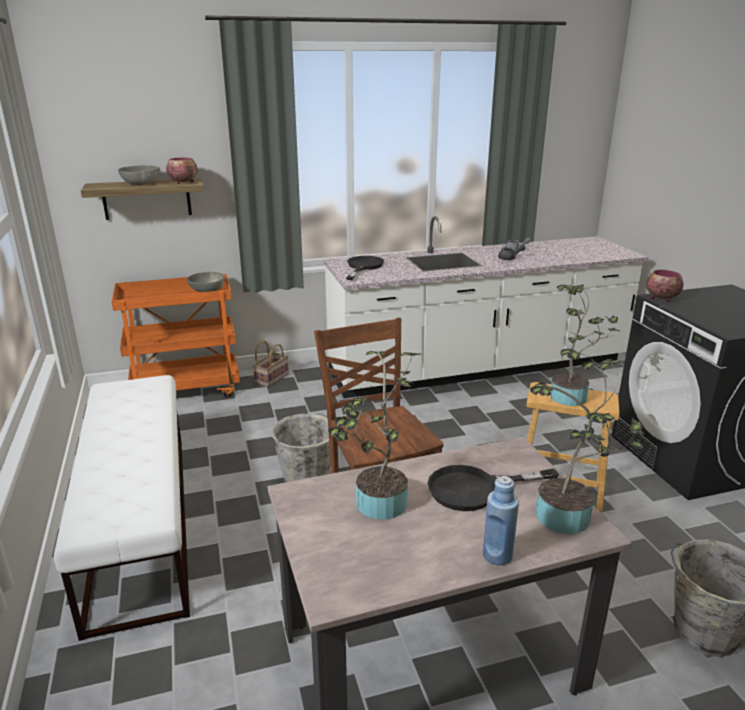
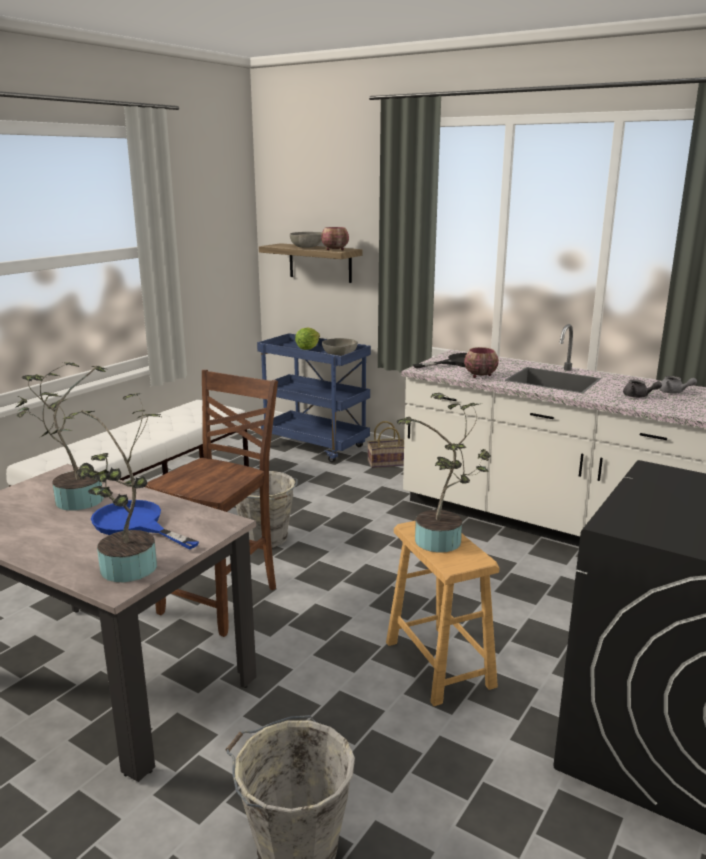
camera: 50 degrees right, 5 degrees down
orange cart [112,274,240,398] -> blue cart [257,333,371,463]
black frying pan [428,465,559,511] -> blue frying pan [91,500,199,550]
blue bottle [483,476,519,565] -> none
bowl [646,269,684,302] -> bowl moved to [464,347,499,378]
none -> lettuce [295,327,320,350]

